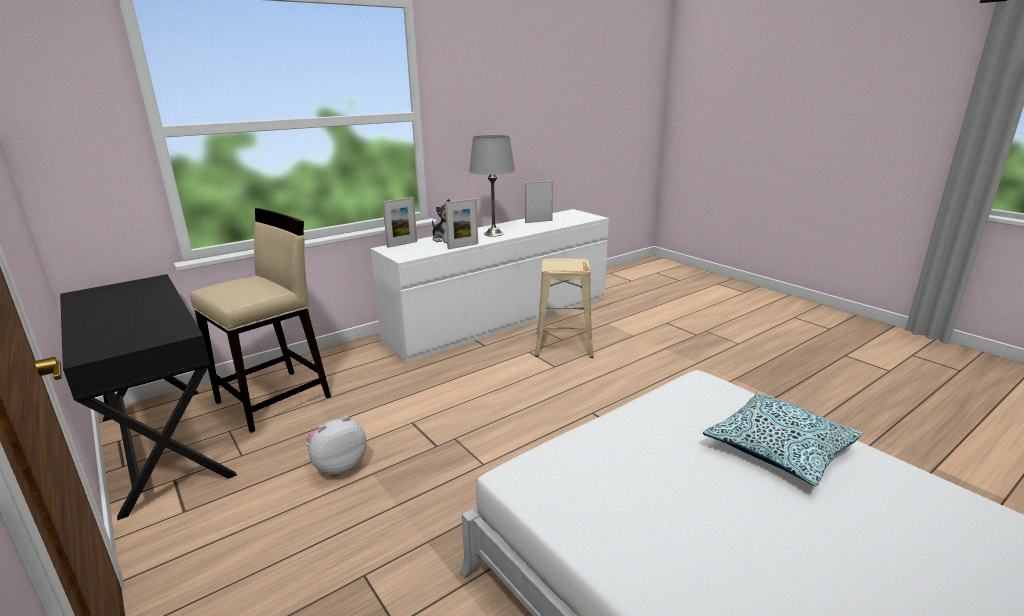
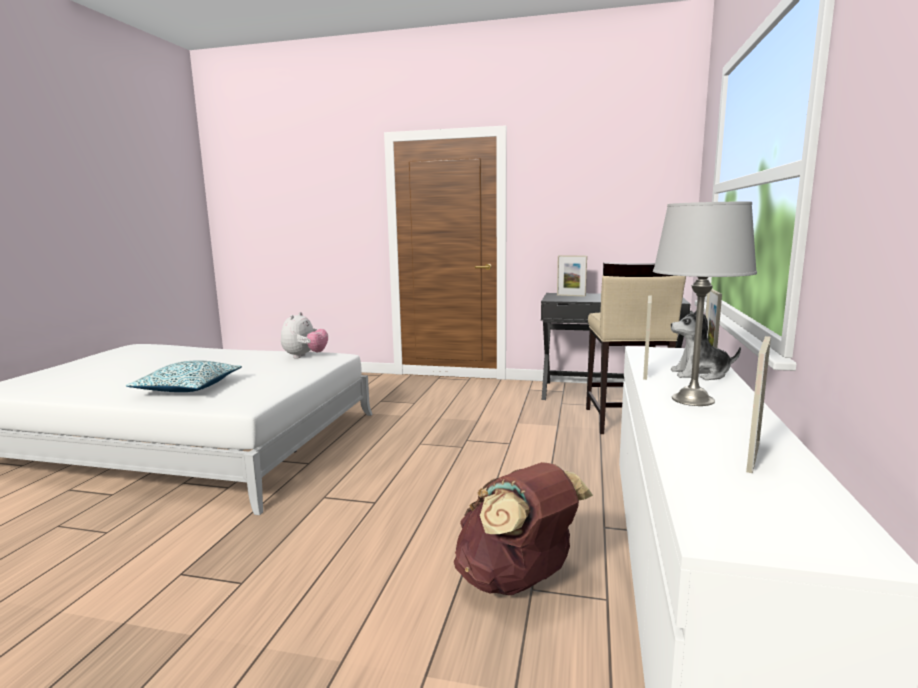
camera: 140 degrees right, 10 degrees down
plush toy [306,416,367,477] -> plush toy moved to [281,312,328,359]
beige stool [535,258,593,358] -> brown backpack [454,462,593,595]
none -> picture frame [557,255,587,297]

